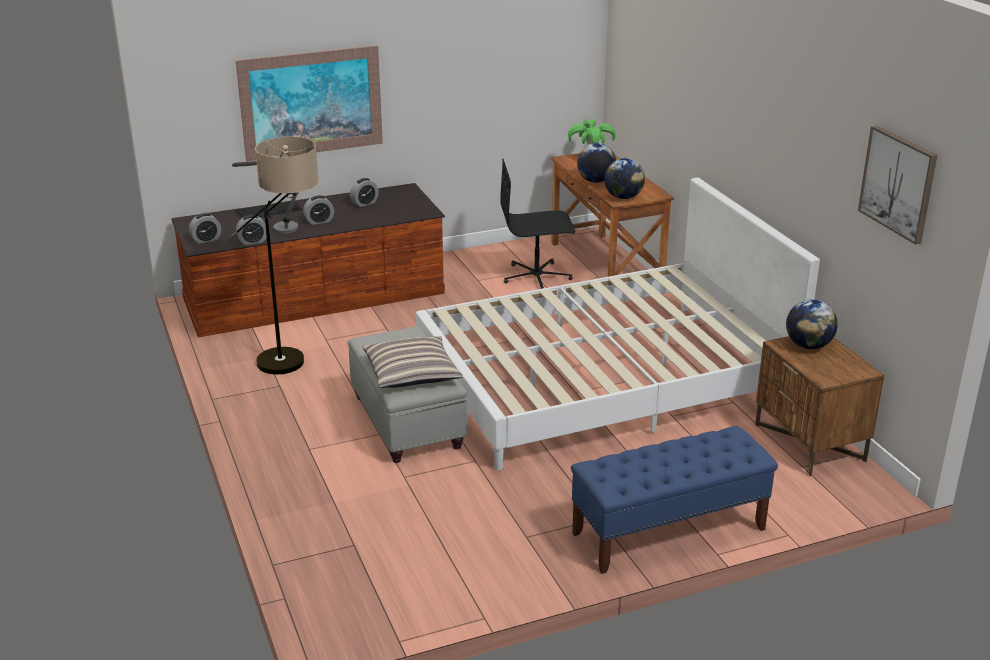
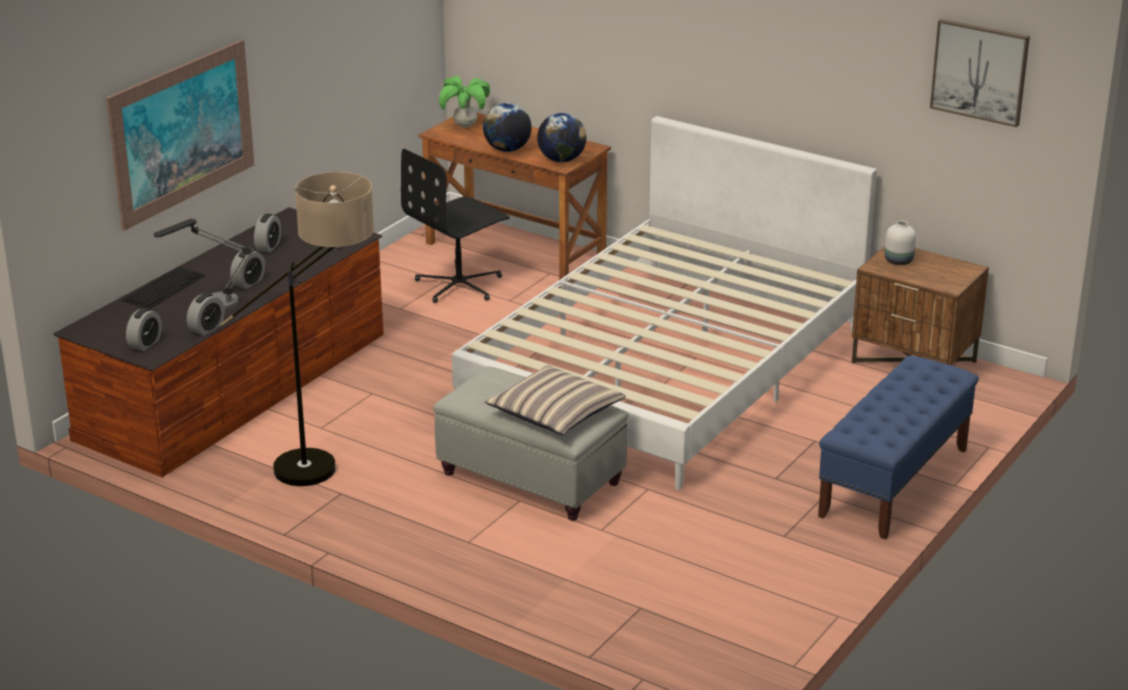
camera: 35 degrees left, 0 degrees up
globe [786,299,838,349] -> white vase [885,221,916,265]

